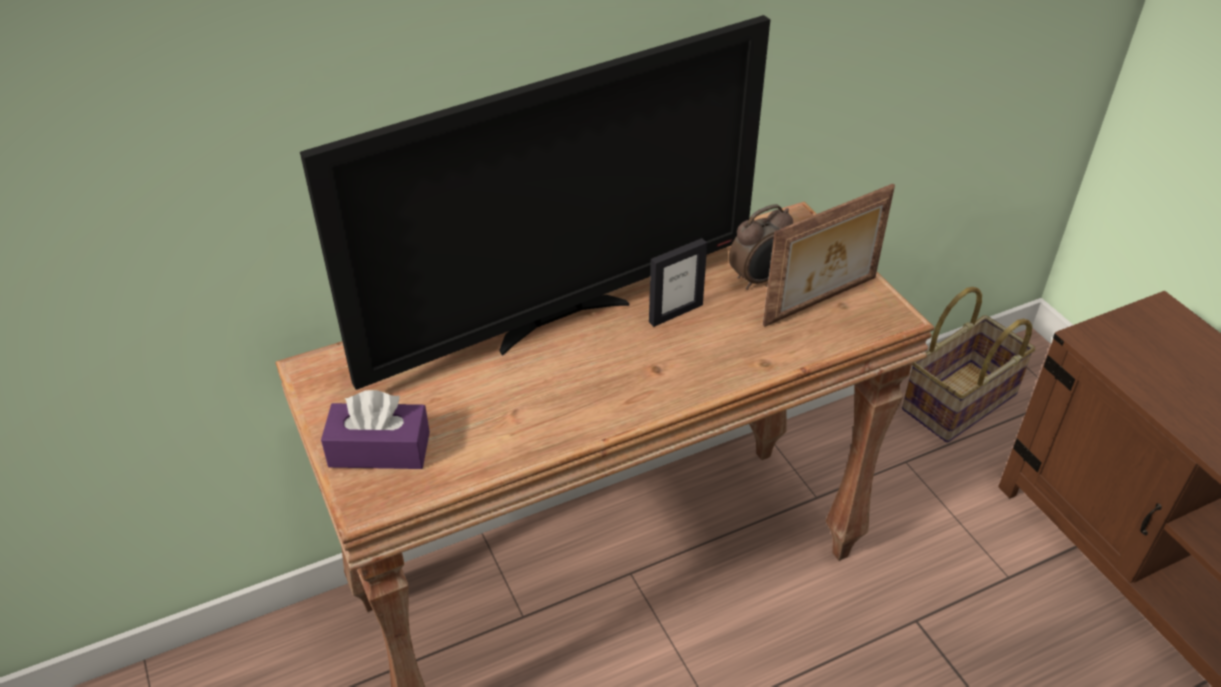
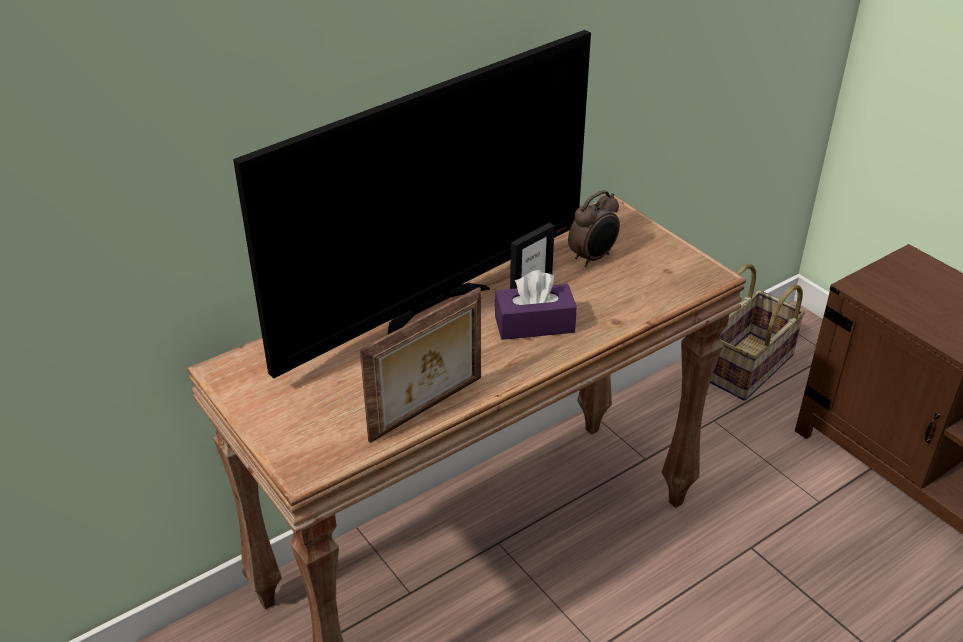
camera: 10 degrees left, 5 degrees down
purple tissue box [321,390,430,469] -> purple tissue box moved to [495,270,577,340]
picture frame [763,184,895,327] -> picture frame moved to [360,287,481,443]

